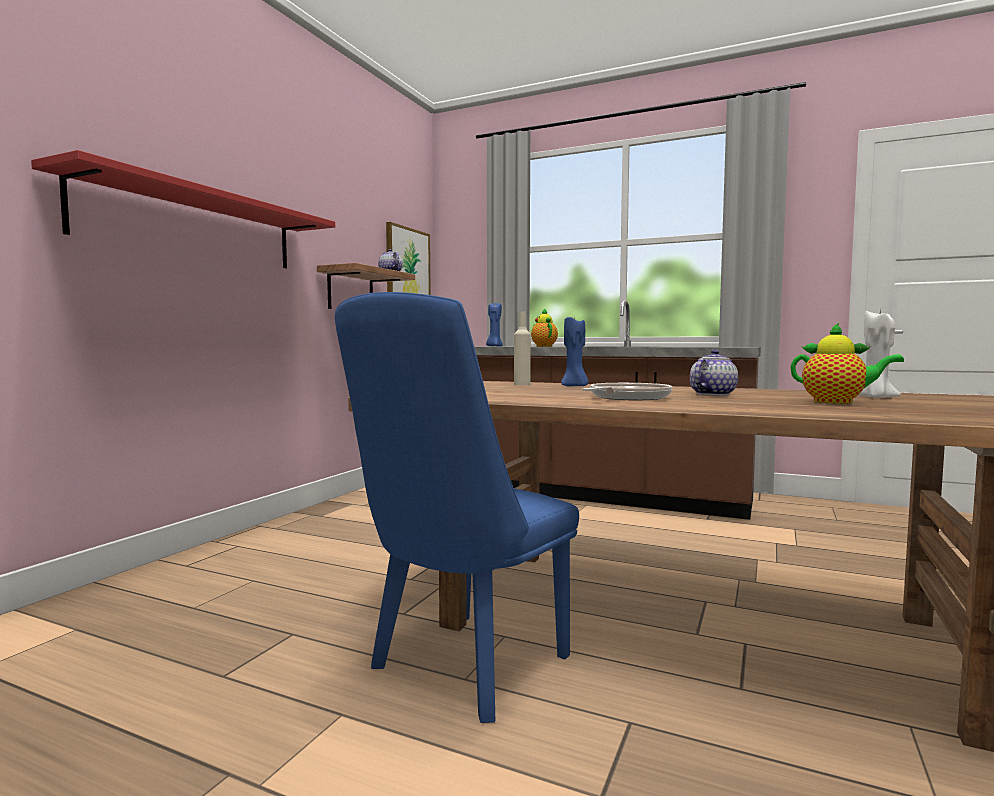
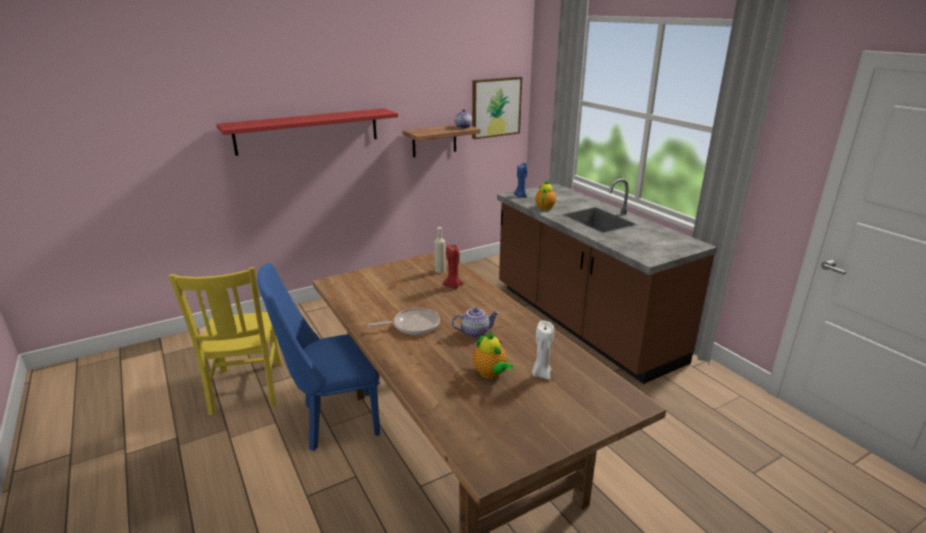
camera: 35 degrees right, 20 degrees up
blue candle [561,317,588,386] -> red candle [443,245,464,289]
none -> yellow chair [168,267,282,415]

